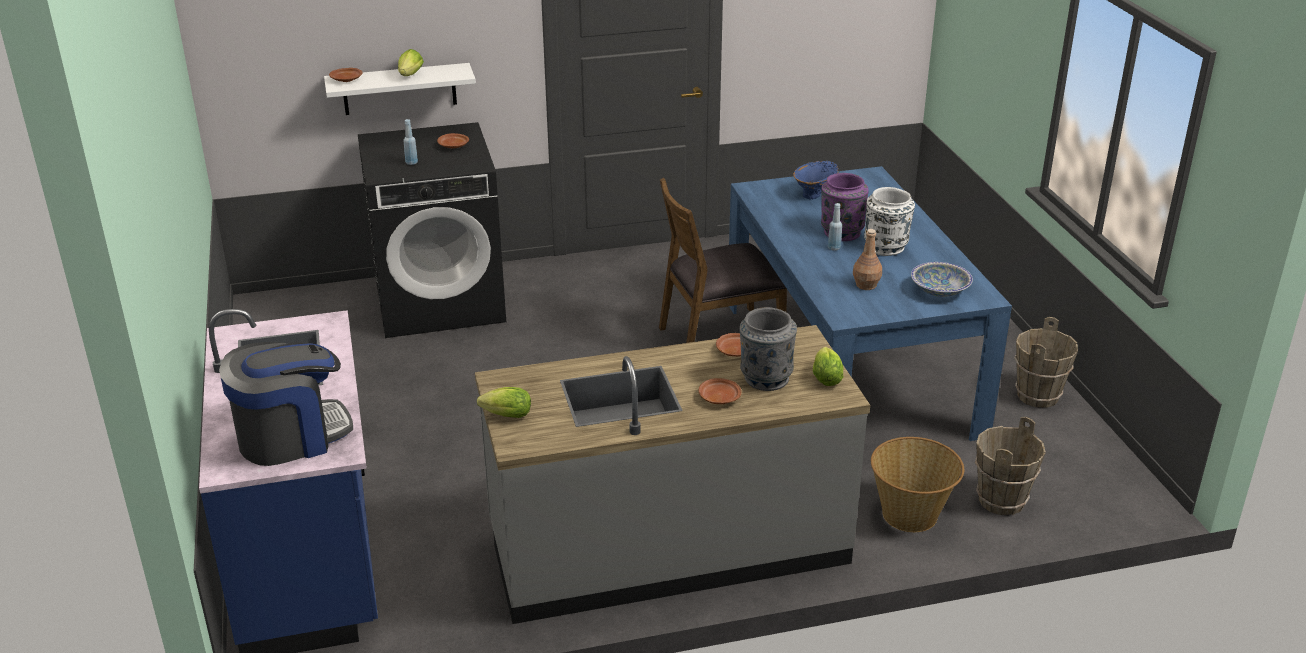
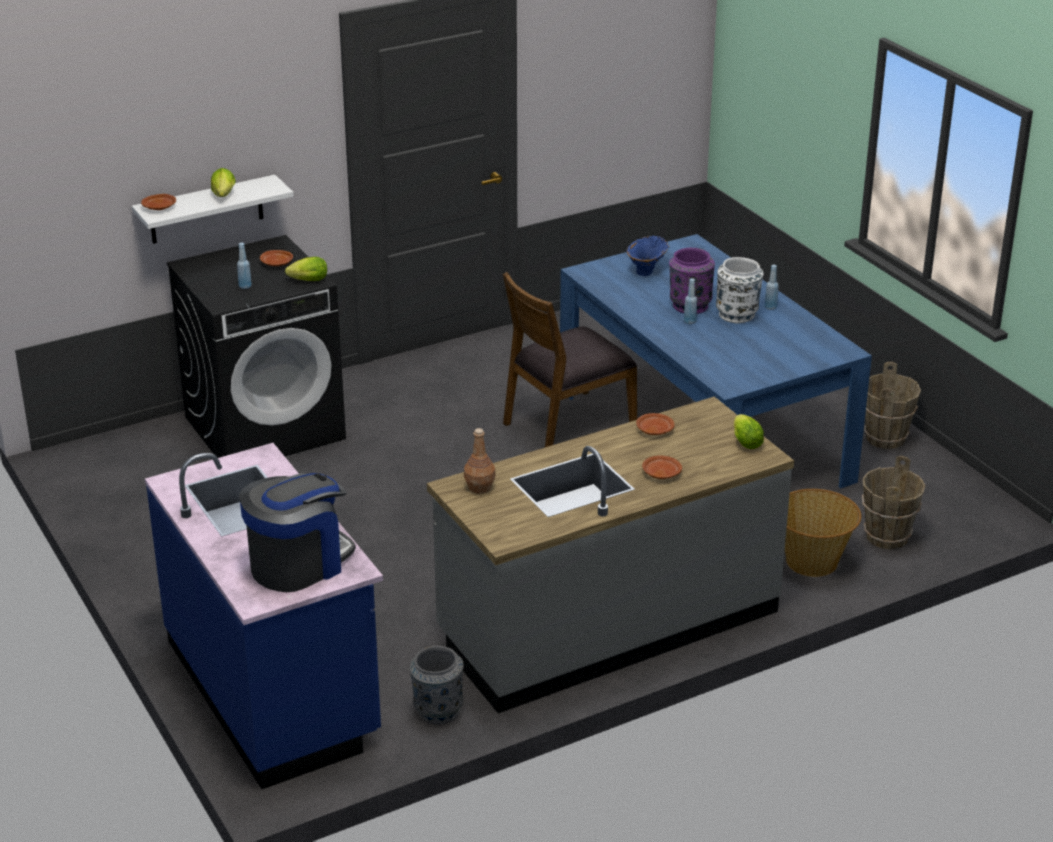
camera: 15 degrees left, 0 degrees up
lettuce [477,387,531,418] -> lettuce moved to [285,257,327,281]
grey vase [740,307,797,391] -> grey vase moved to [410,646,464,724]
brown bottle [853,229,882,290] -> brown bottle moved to [464,428,496,494]
bowl [911,262,973,297] -> none
none -> blue bottle [765,265,779,310]

